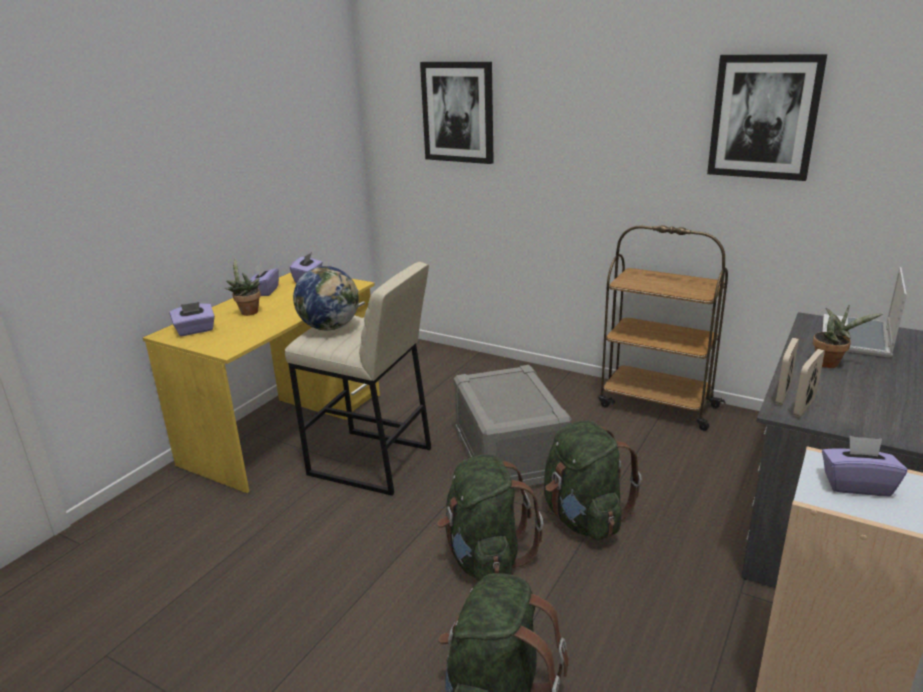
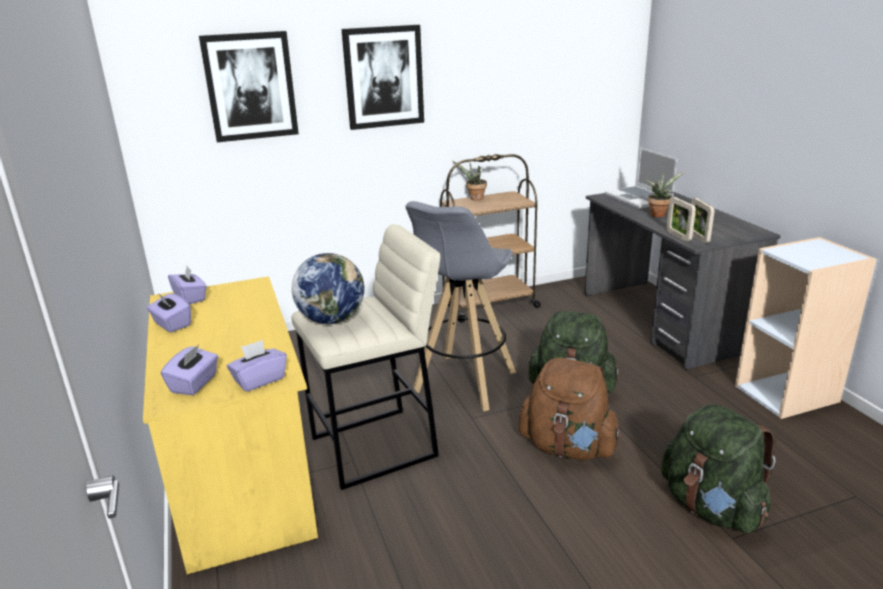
camera: 50 degrees left, 0 degrees up
potted plant [225,258,261,316] -> potted plant moved to [453,161,487,201]
green backpack [437,454,544,581] -> brown backpack [519,358,621,460]
grey storage box [454,365,572,489] -> grey stool [405,201,516,411]
picture [707,54,827,181] -> picture moved to [342,25,424,130]
purple tissue box [822,436,907,496] -> purple tissue box moved to [227,340,287,392]

